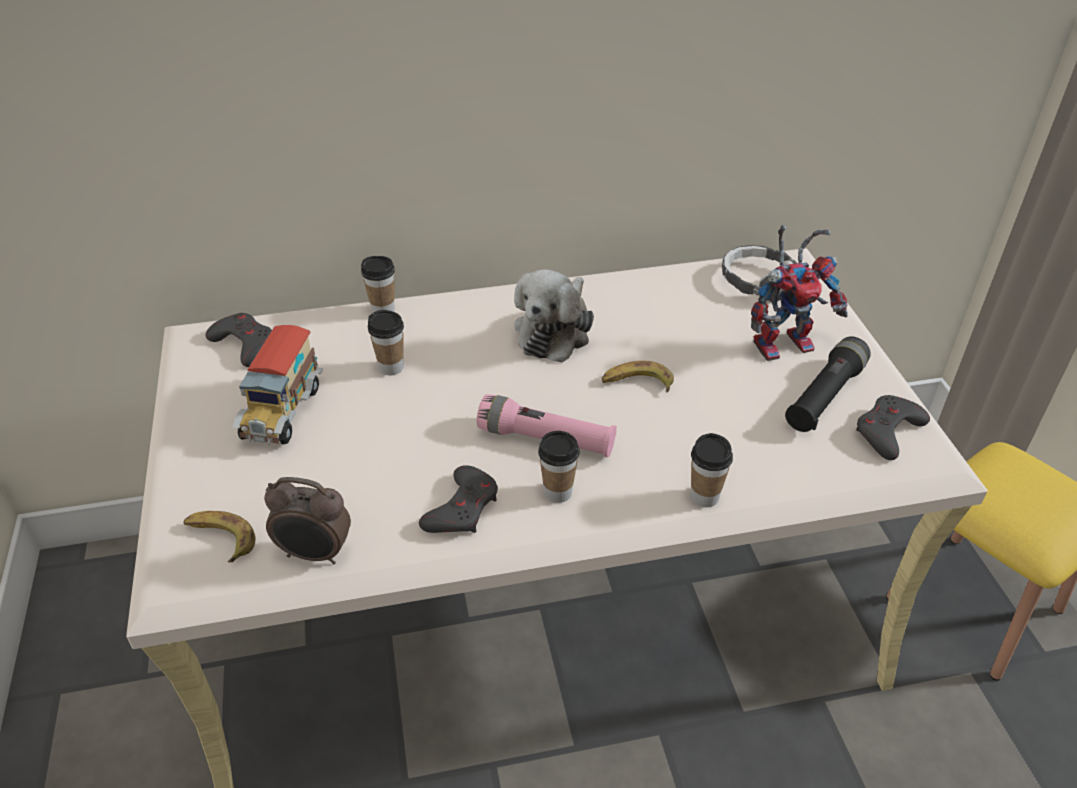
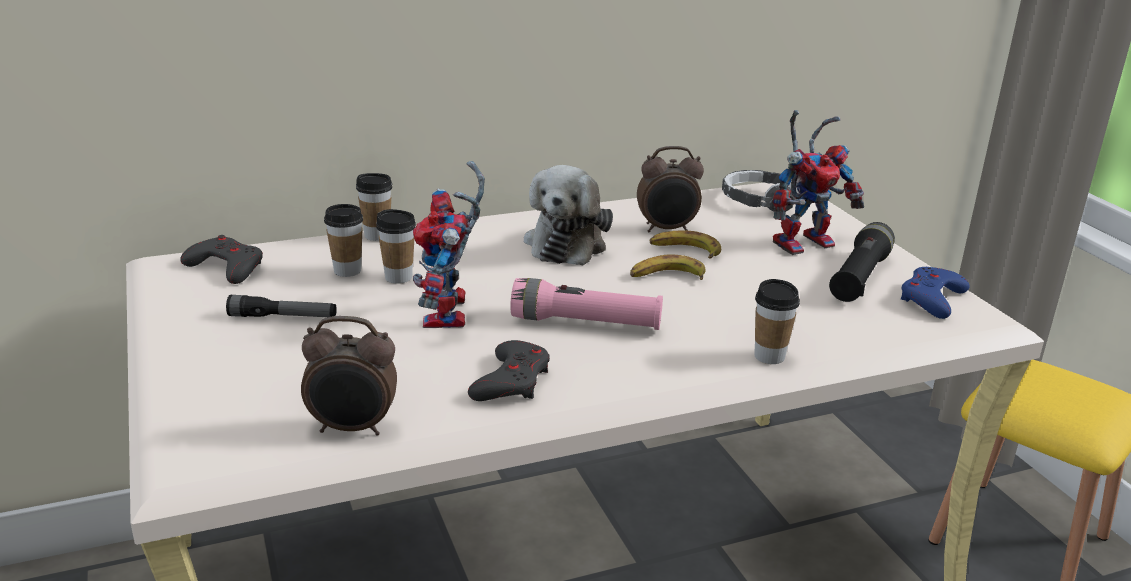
camera: 10 degrees left, 15 degrees down
banana [183,511,255,562] -> banana moved to [650,231,721,259]
toy truck [232,325,323,445] -> flashlight [226,295,337,317]
cup [538,431,580,503] -> cup moved to [324,204,363,277]
grey game controller [856,395,930,460] -> blue game controller [901,267,970,319]
none -> toy robot [413,161,485,328]
none -> alarm clock [637,146,704,232]

